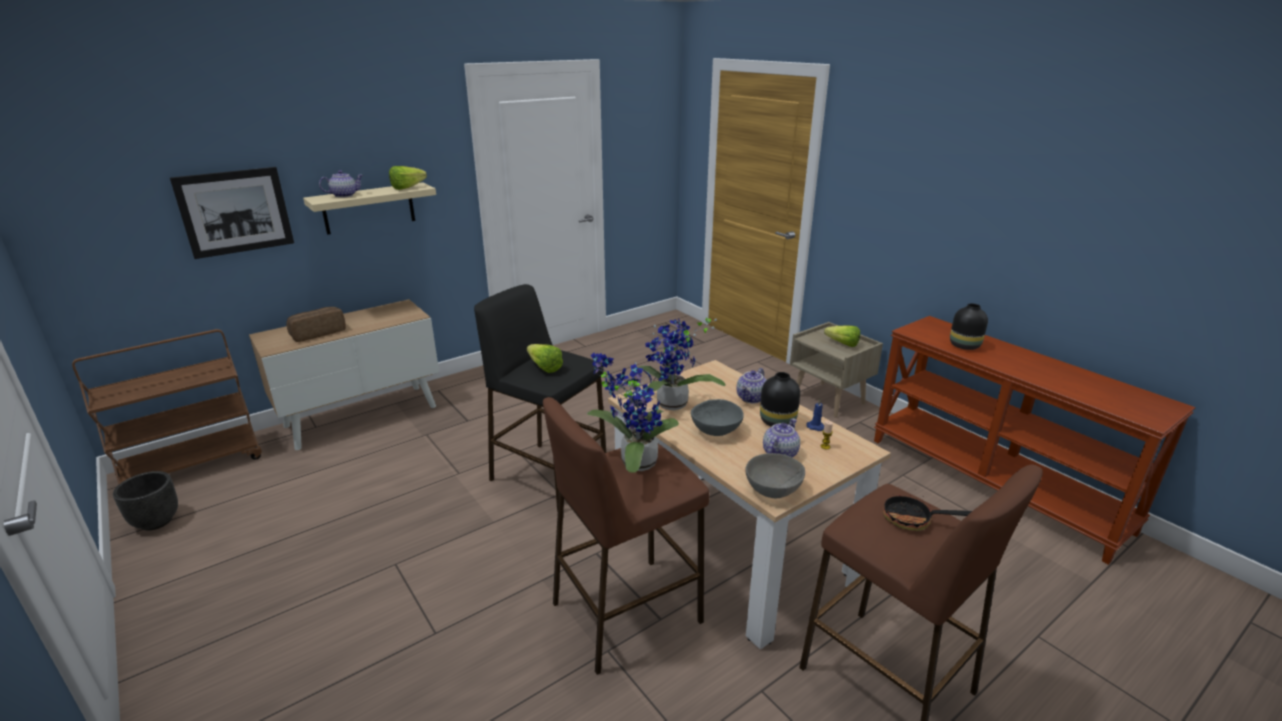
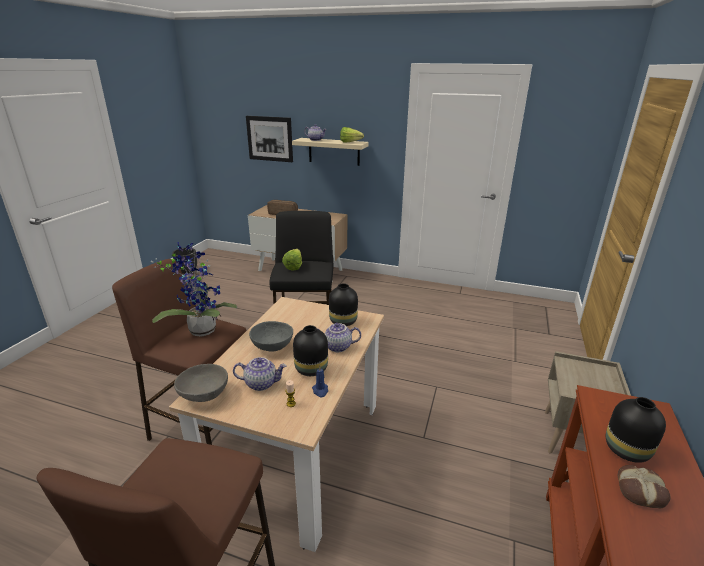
camera: 55 degrees right, 0 degrees up
brown cart [72,329,262,485] -> none
potted plant [637,318,725,410] -> none
lettuce [824,325,860,347] -> none
frying pan [883,494,972,531] -> none
none -> black vase [329,283,358,326]
none -> bread [618,465,671,508]

